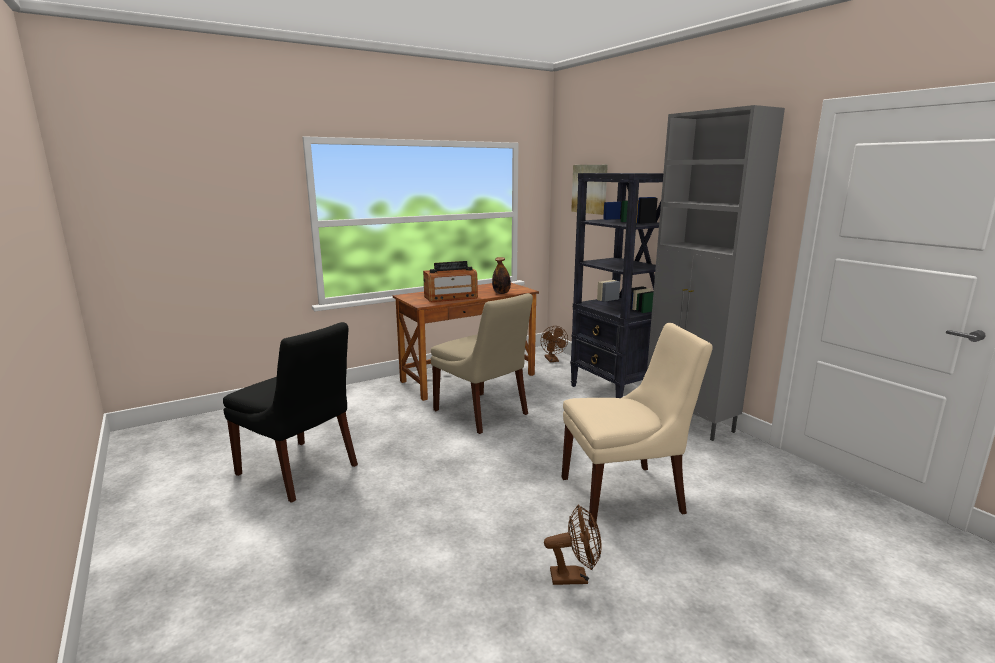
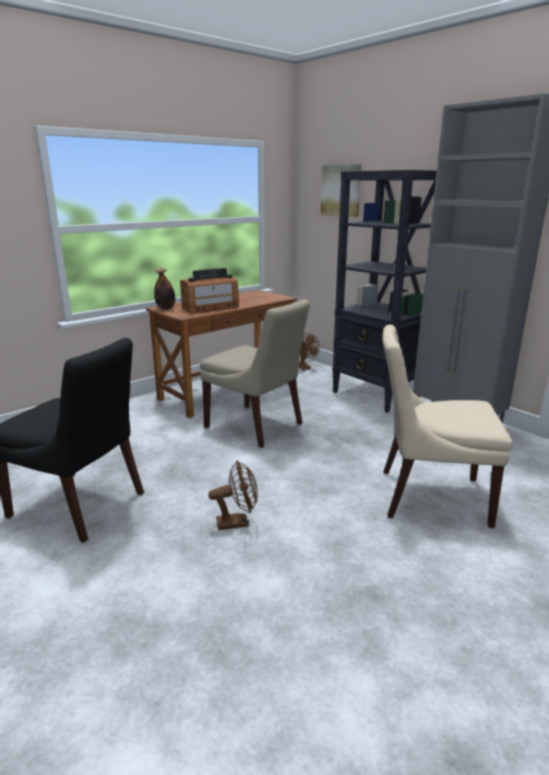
camera: 10 degrees left, 5 degrees up
bottle [492,257,511,294] -> bottle moved to [154,268,175,309]
brown fan [544,505,602,585] -> brown fan moved to [208,461,258,530]
beige chair [562,323,713,527] -> beige chair turned 150 degrees counterclockwise [382,325,512,528]

